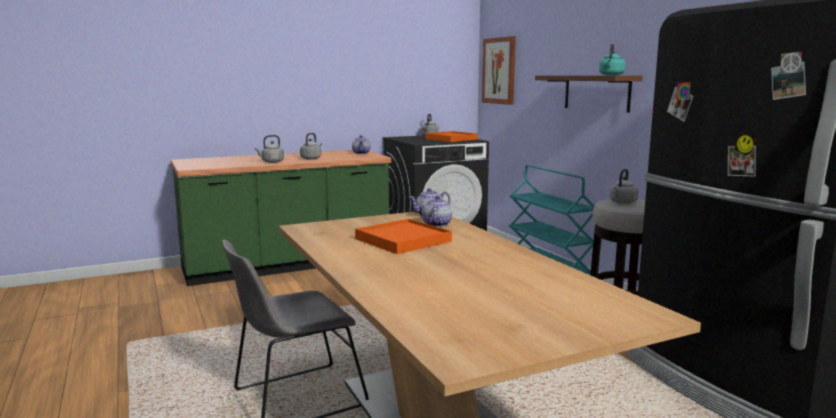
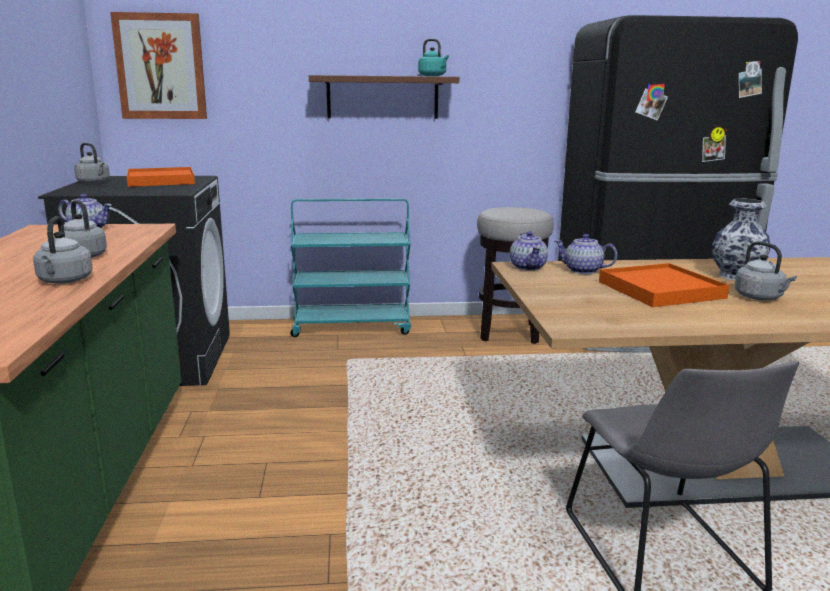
camera: 70 degrees left, 5 degrees up
grey kettle [609,169,639,204] -> grey kettle moved to [734,241,797,300]
none -> vase [712,199,770,281]

